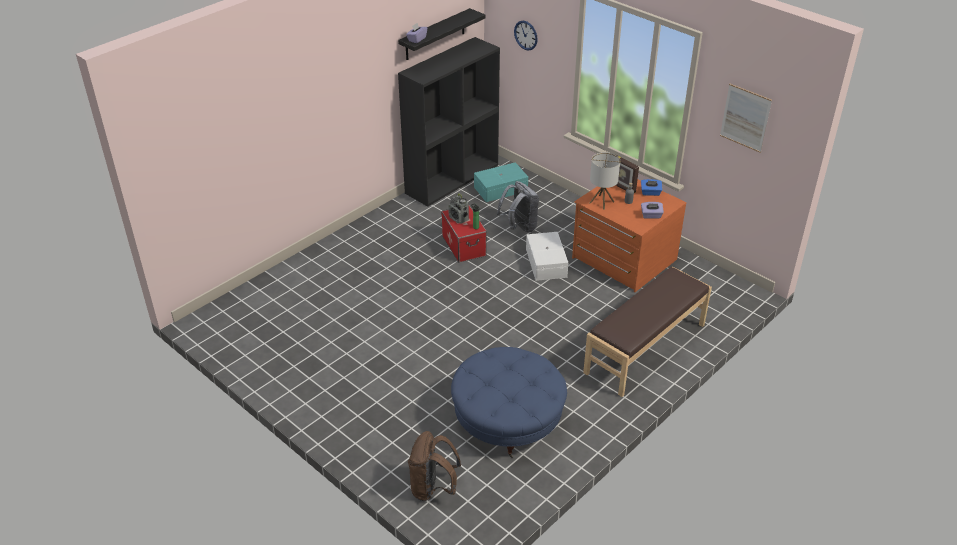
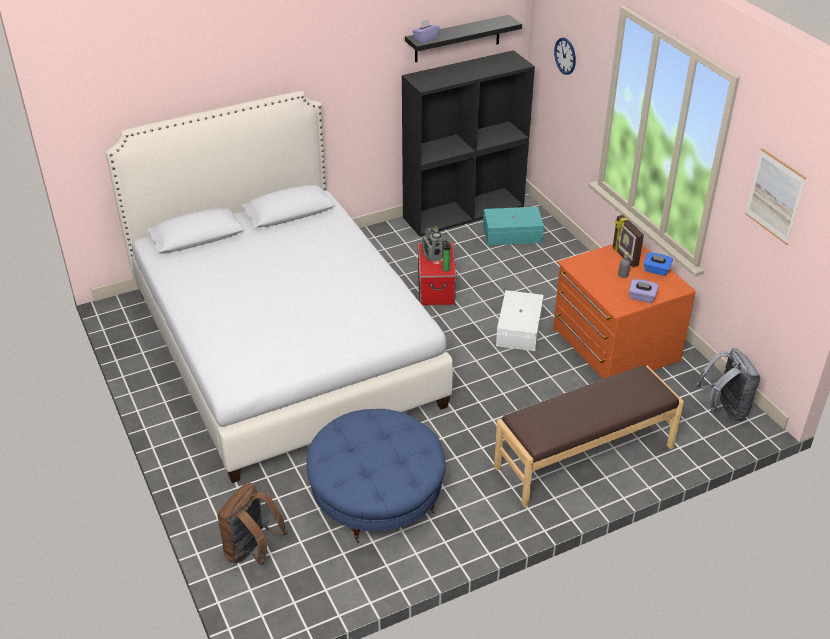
camera: 20 degrees right, 0 degrees up
grey backpack [497,181,539,233] -> grey backpack moved to [696,348,760,421]
table lamp [590,152,620,210] -> none
none -> white bed [105,91,453,483]

